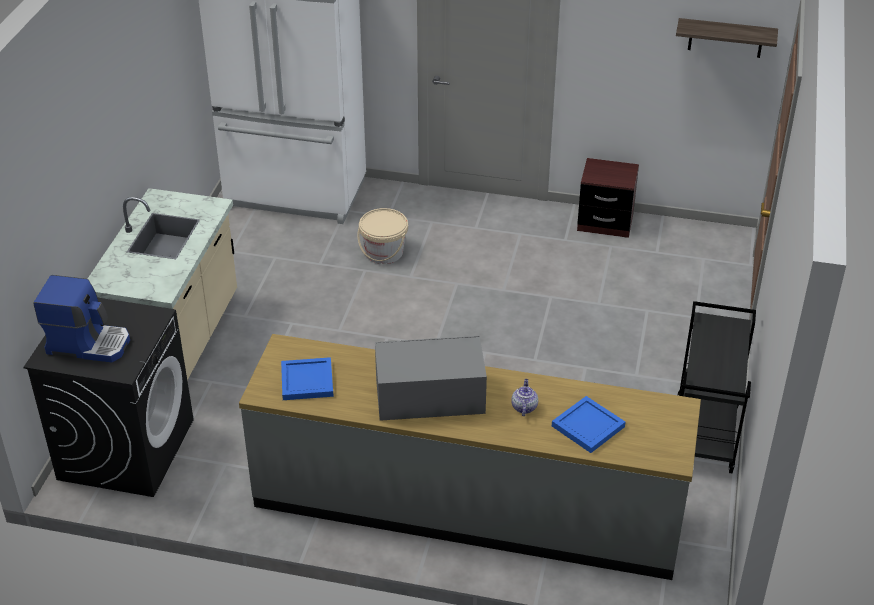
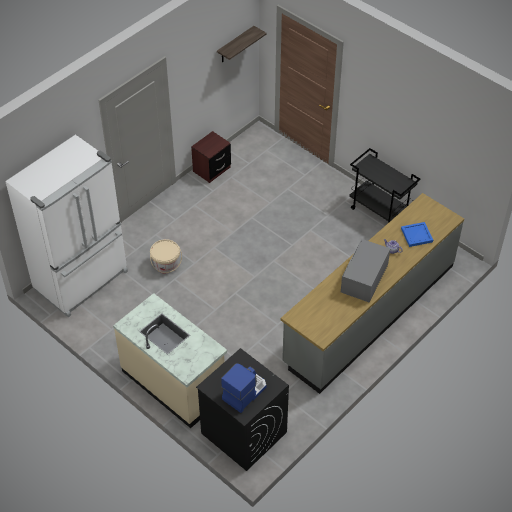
camera: 60 degrees left, 10 degrees up
blue tray [281,357,334,400] -> none

